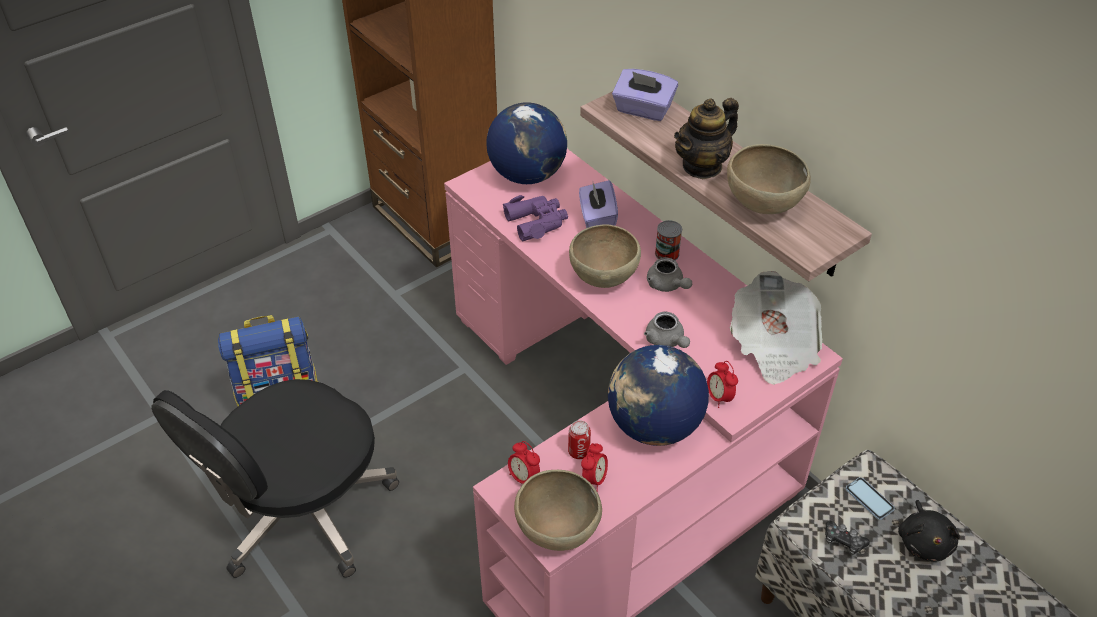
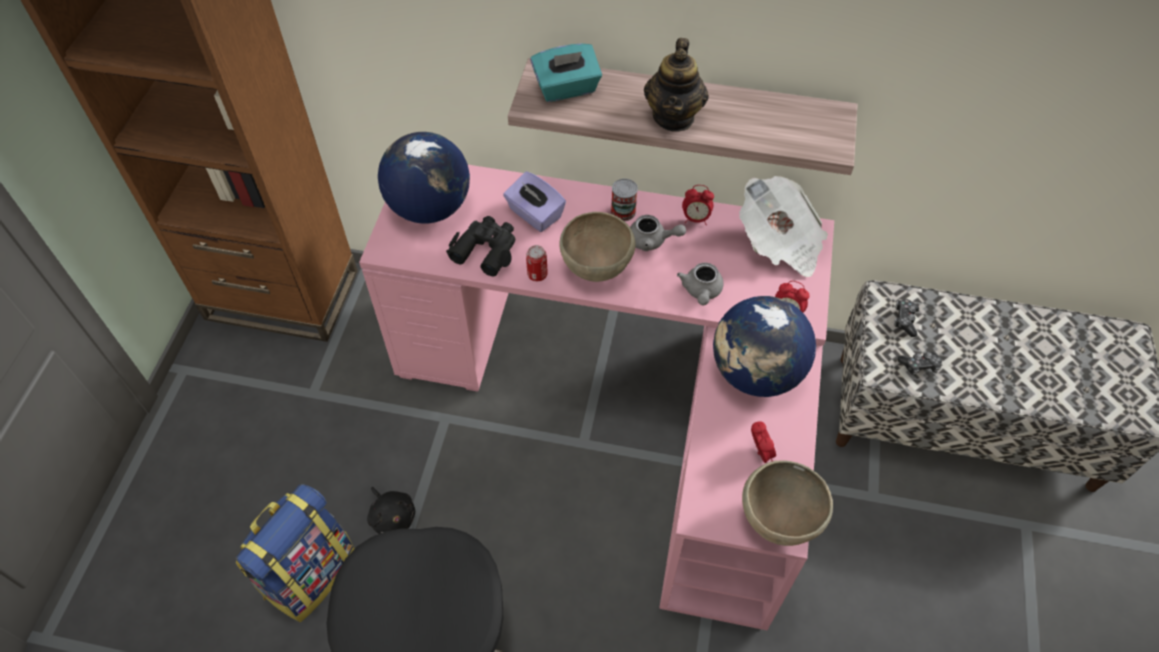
camera: 40 degrees left, 10 degrees up
purple binoculars [503,195,568,241] -> black binoculars [446,216,515,276]
alarm clock [508,441,540,484] -> alarm clock moved to [682,185,714,225]
can [568,420,591,459] -> can moved to [526,245,548,281]
purple tissue box [612,69,678,121] -> turquoise tissue box [530,44,602,102]
grey teapot [644,312,690,348] -> grey teapot turned 75 degrees clockwise [677,263,724,305]
brown bowl [727,144,811,214] -> none
phone [846,477,895,520] -> game controller [894,299,919,337]
black plush toy [898,500,960,562] -> black plush toy moved to [367,487,415,534]

